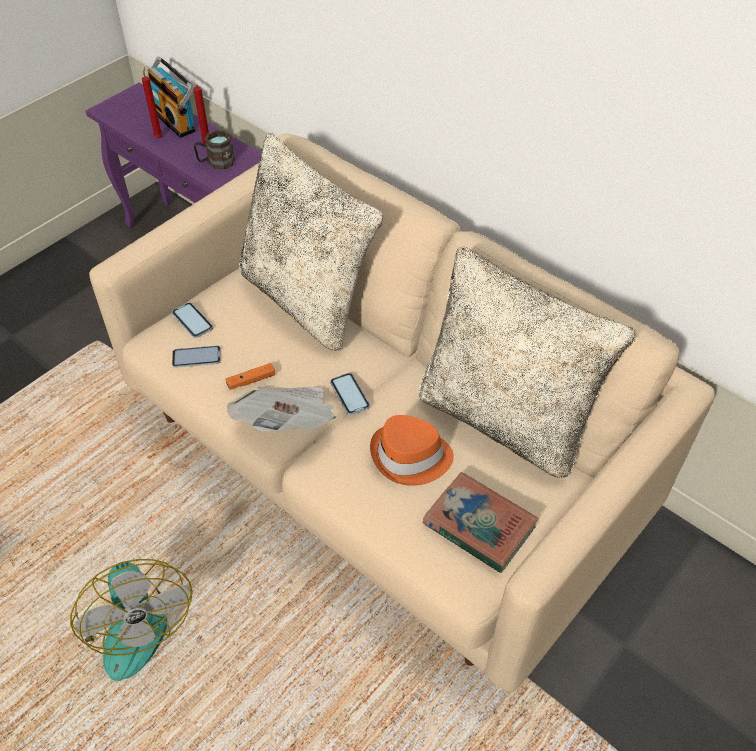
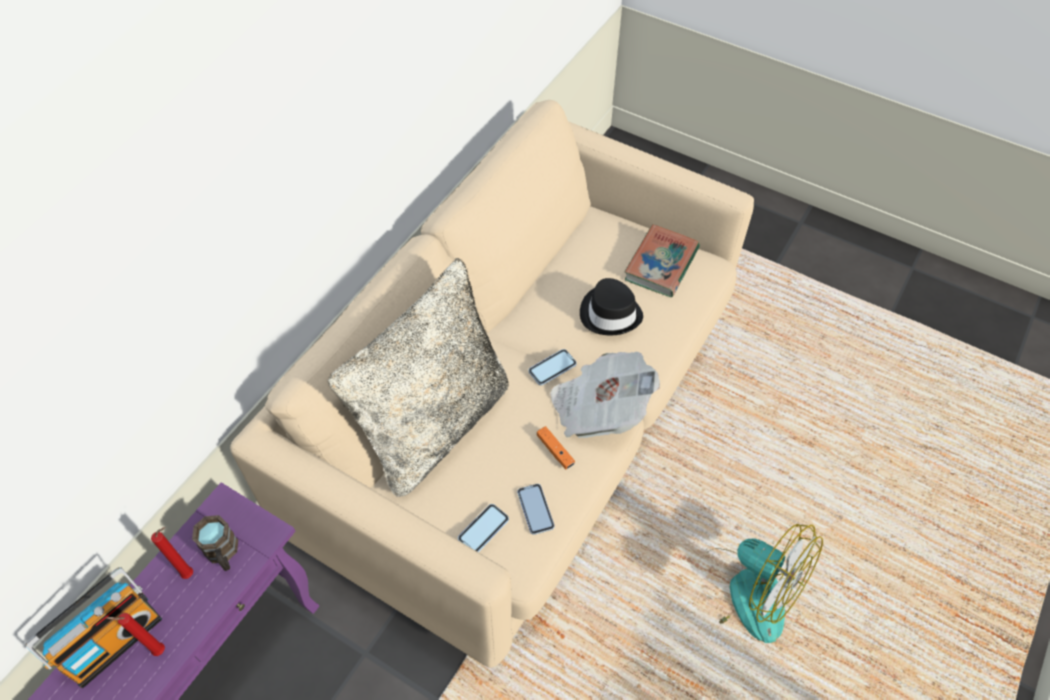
camera: 100 degrees left, 5 degrees up
fan [70,559,193,681] -> fan turned 75 degrees clockwise [705,524,823,643]
orange hat [370,415,454,486] -> black hat [580,278,643,335]
beige pillow [419,246,637,478] -> none

